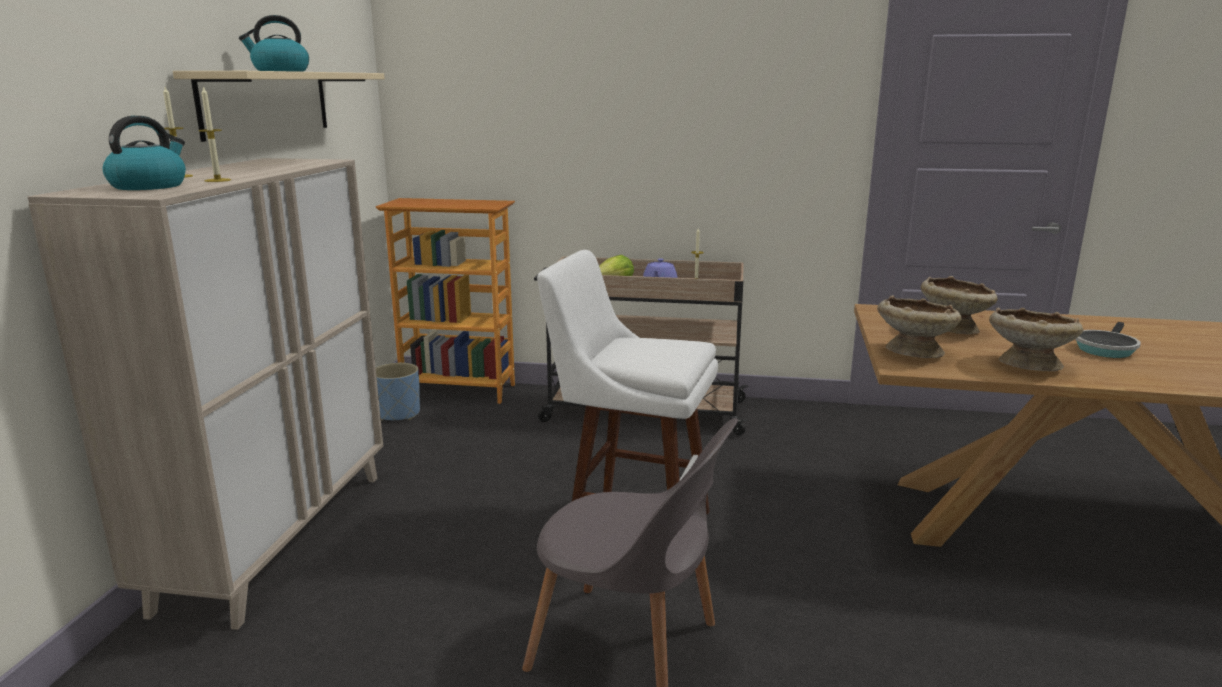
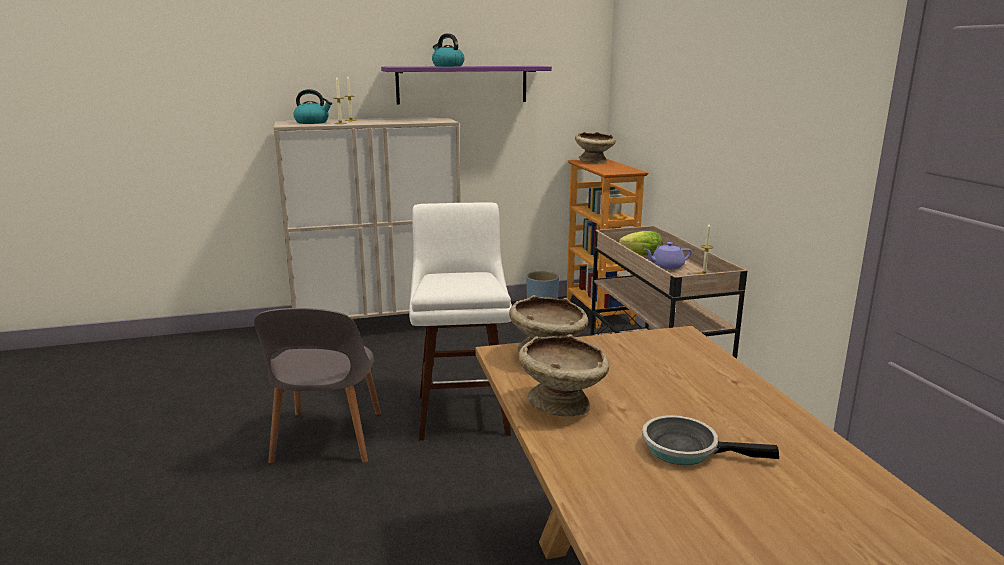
camera: 65 degrees right, 0 degrees up
beige shelf [173,71,385,142] -> purple shelf [381,66,552,104]
beige bowl [921,276,998,334] -> beige bowl moved to [575,132,616,163]

